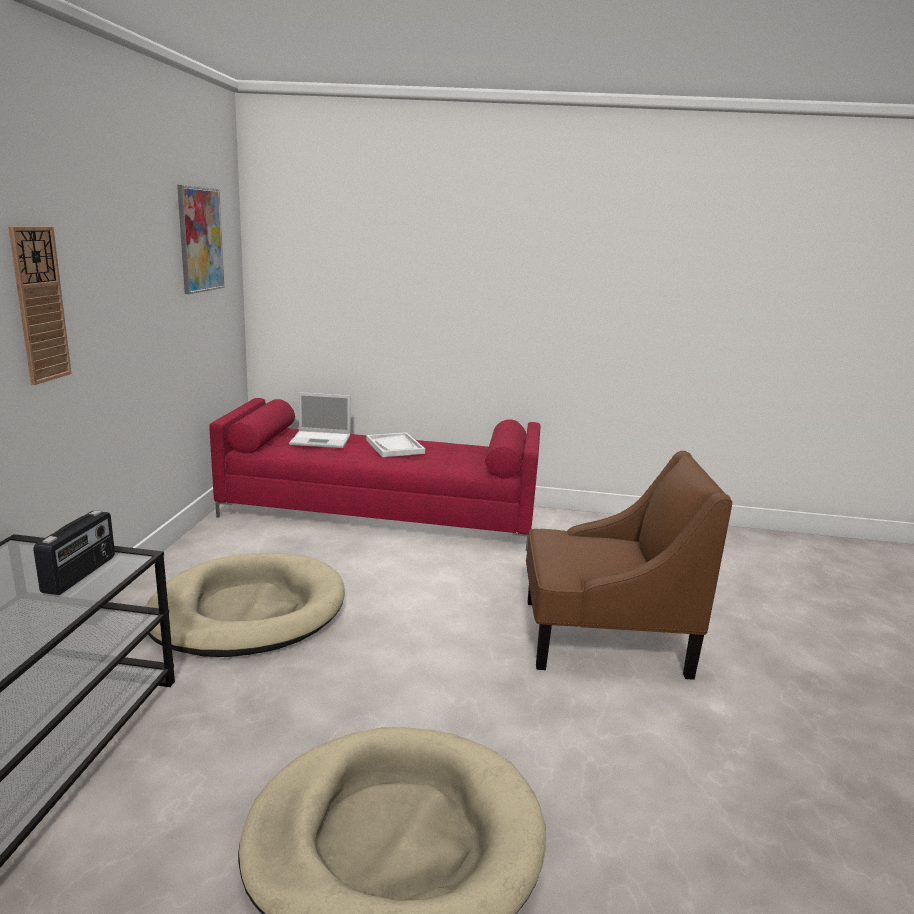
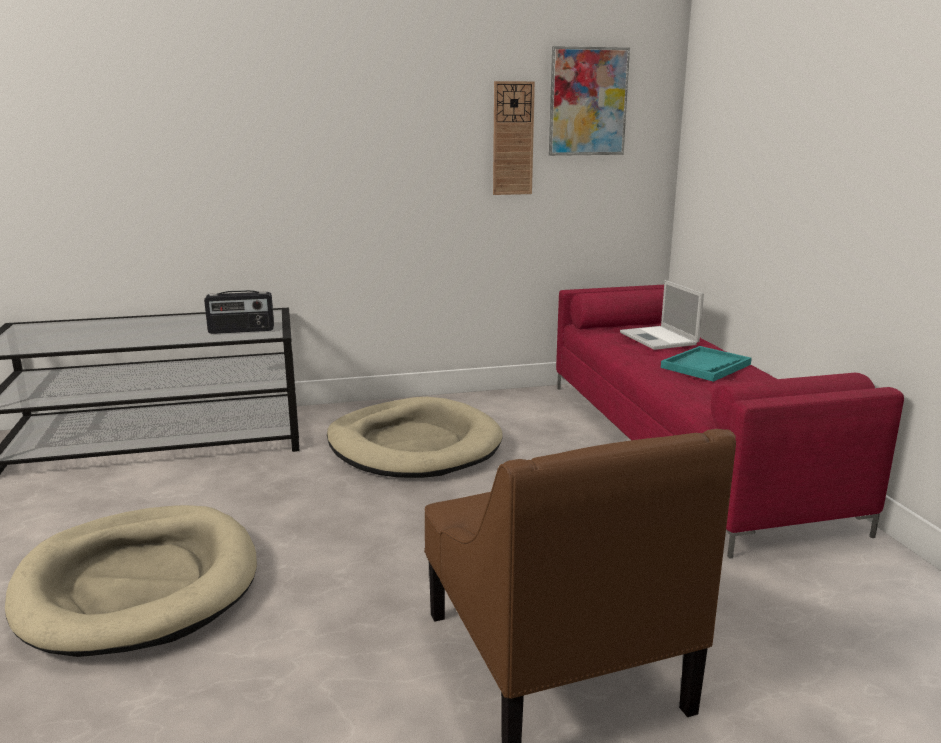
camera: 70 degrees right, 0 degrees up
wall clock [8,226,72,385] -> wall clock moved to [493,81,535,195]
white tray [366,432,425,457] -> turquoise tray [661,346,752,382]

